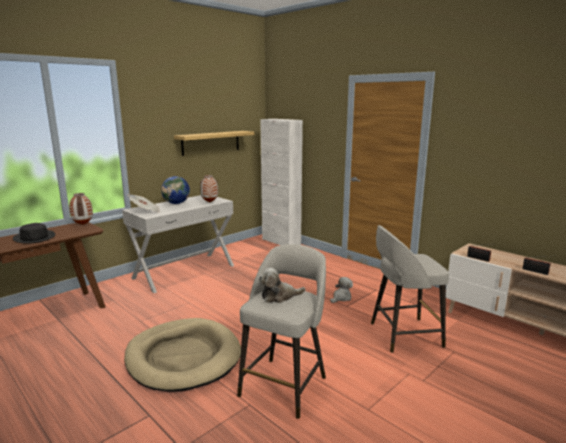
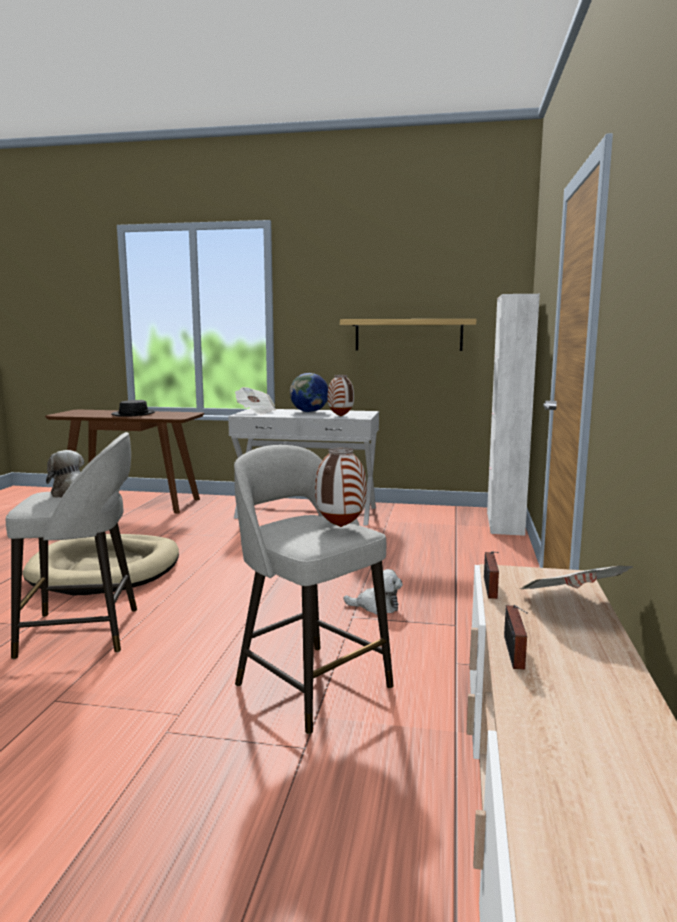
camera: 55 degrees right, 5 degrees down
vase [69,193,93,225] -> vase moved to [315,447,367,527]
none -> newspaper [520,565,633,589]

